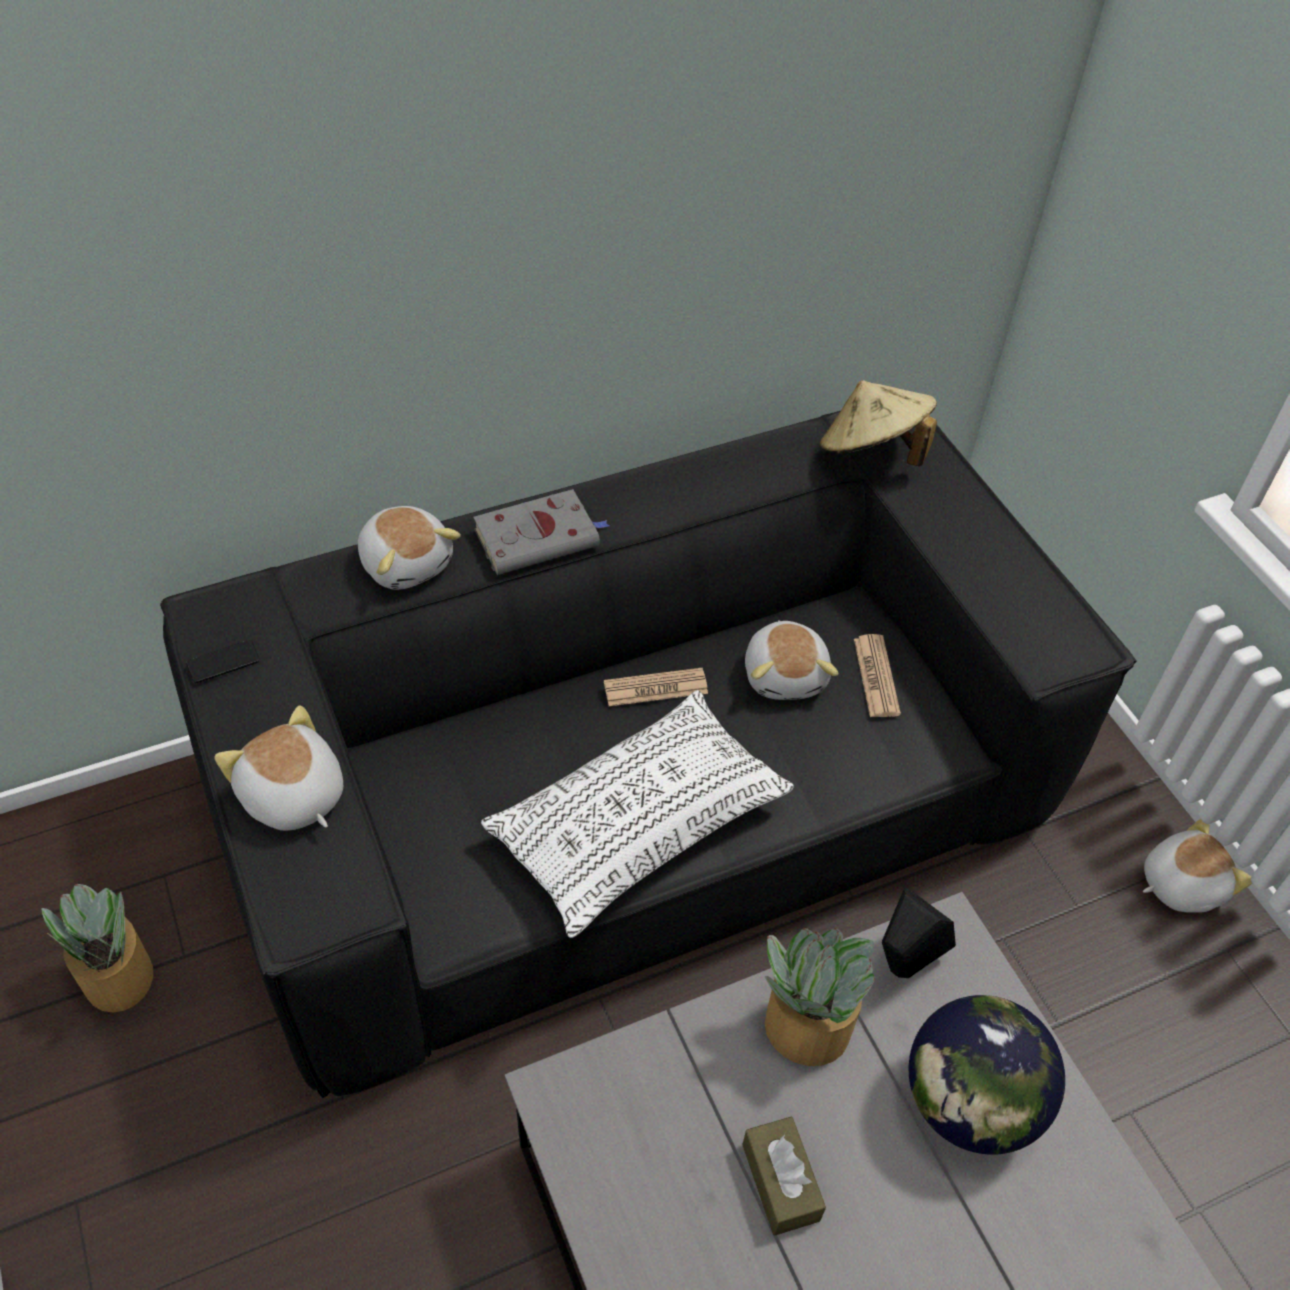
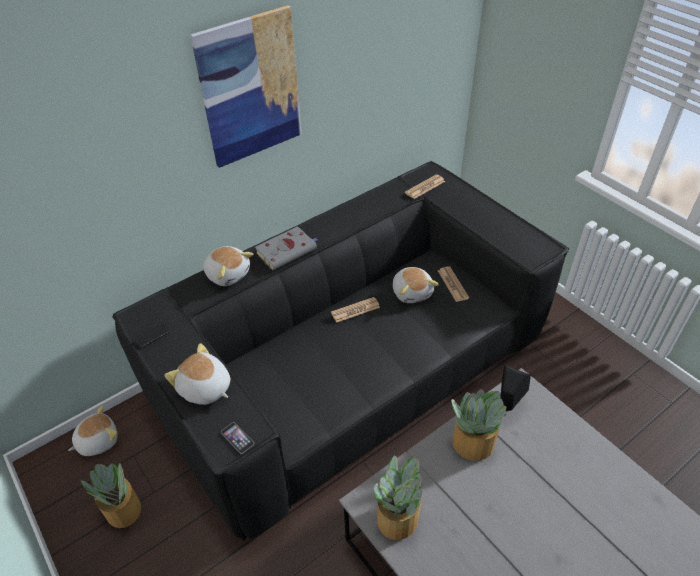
camera: 10 degrees left, 5 degrees down
white pillow [481,690,794,938] -> none
brown tissue box [742,1117,826,1236] -> none
beige hat [820,380,937,466] -> newspaper [405,174,445,199]
globe [909,995,1065,1155] -> none
plush toy [1143,819,1253,913] -> plush toy moved to [68,405,118,456]
none -> picture [190,5,302,168]
none -> phone [221,422,254,454]
none -> potted plant [374,455,422,540]

